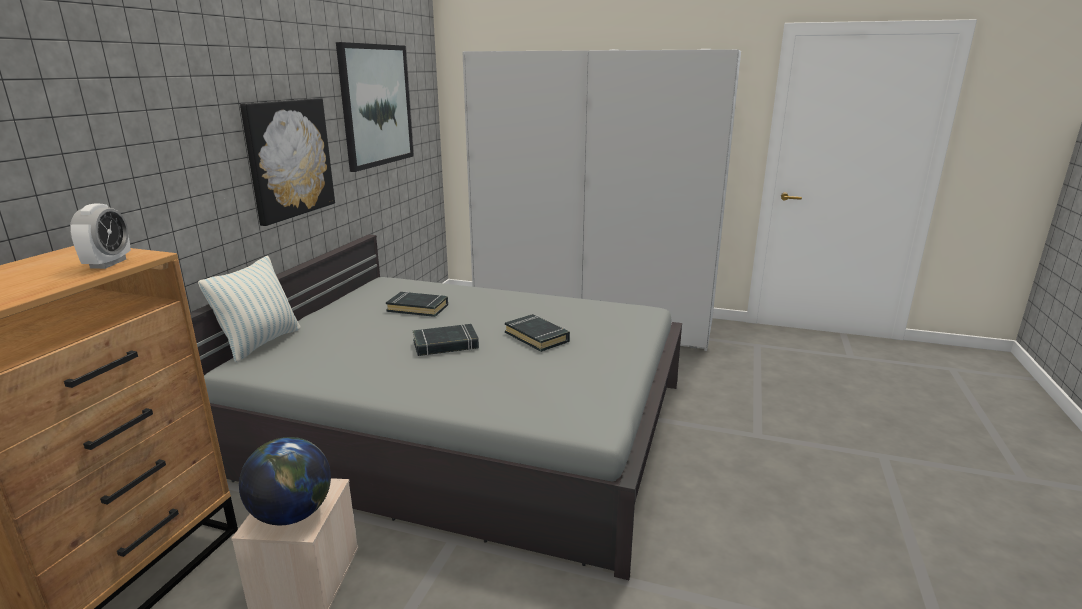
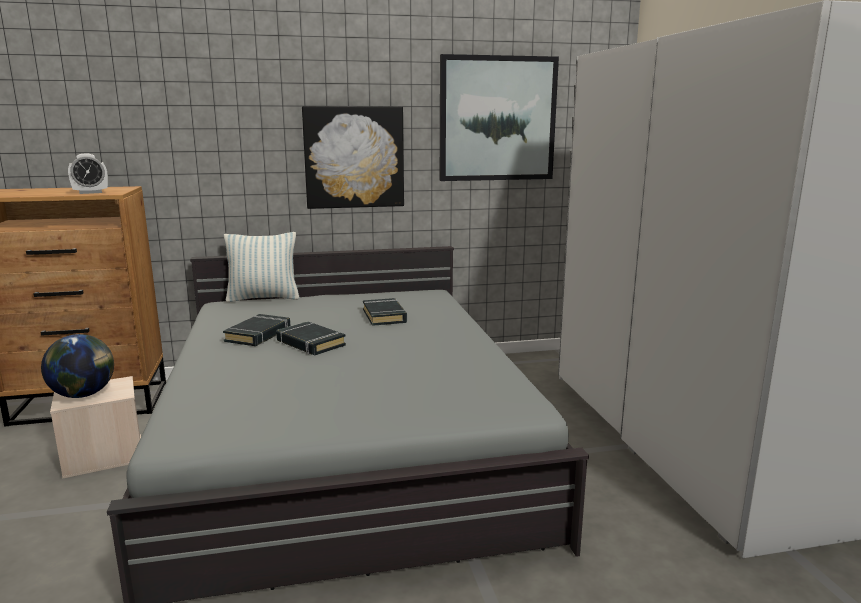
camera: 60 degrees right, 5 degrees down
black book [505,314,570,352] -> black book moved to [223,314,290,346]

